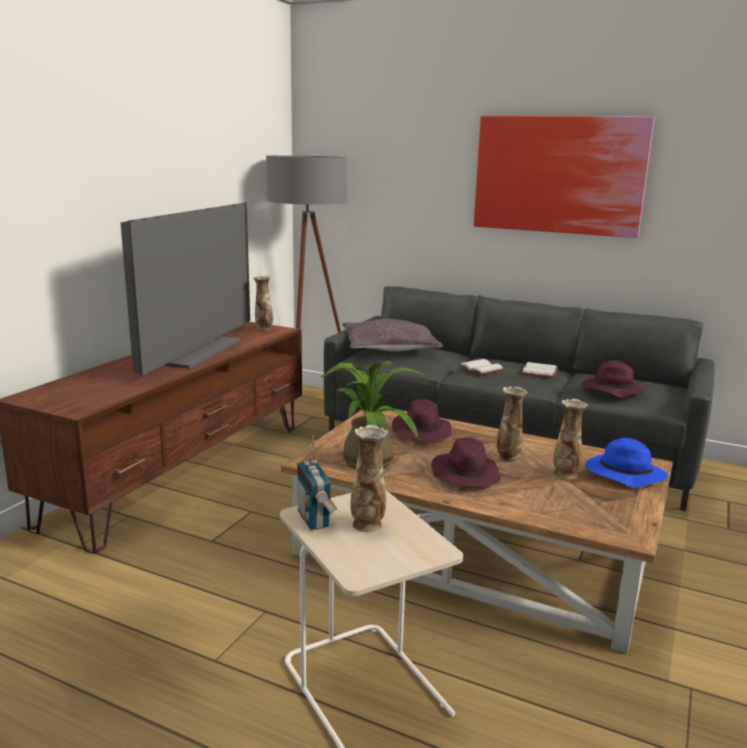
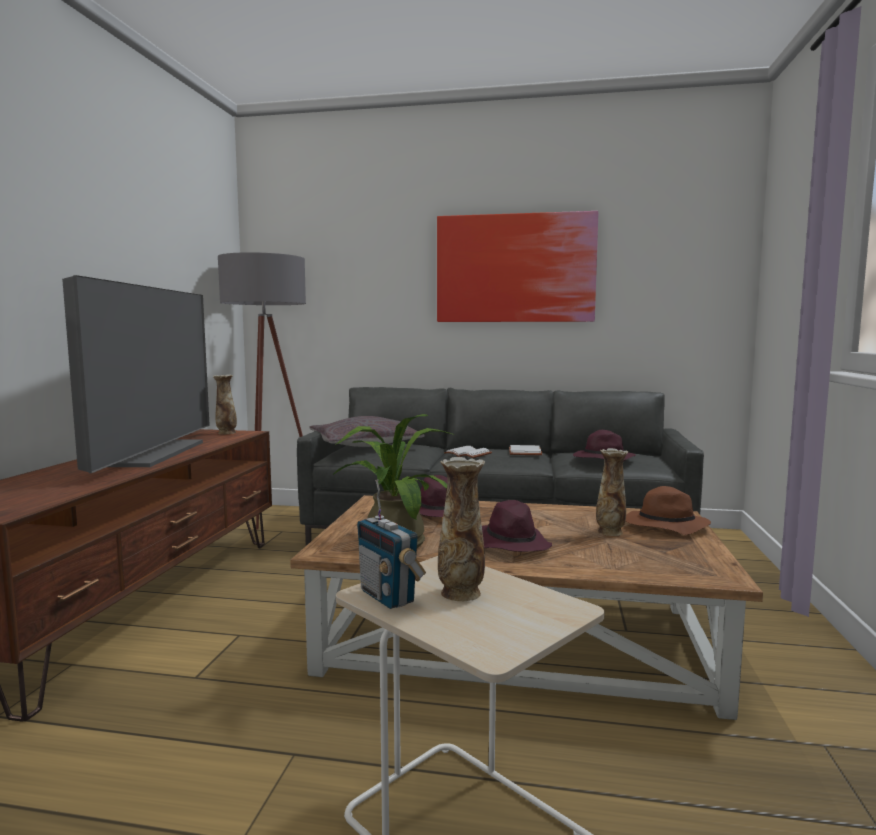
camera: 15 degrees left, 10 degrees down
vase [496,386,528,462] -> none
blue hat [585,438,667,488] -> brown hat [626,486,711,535]

